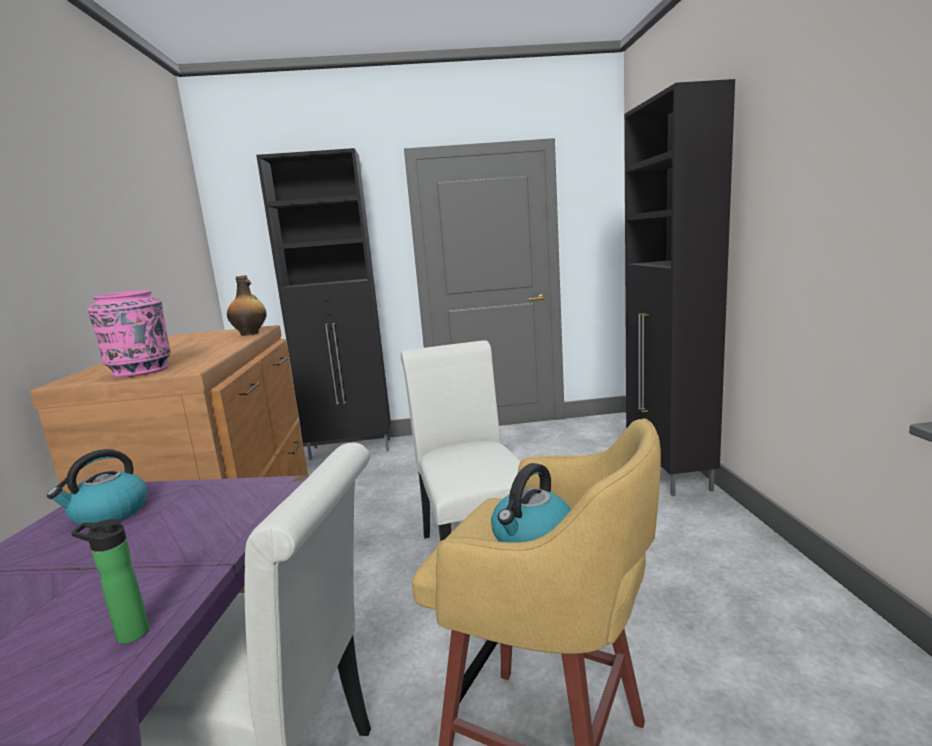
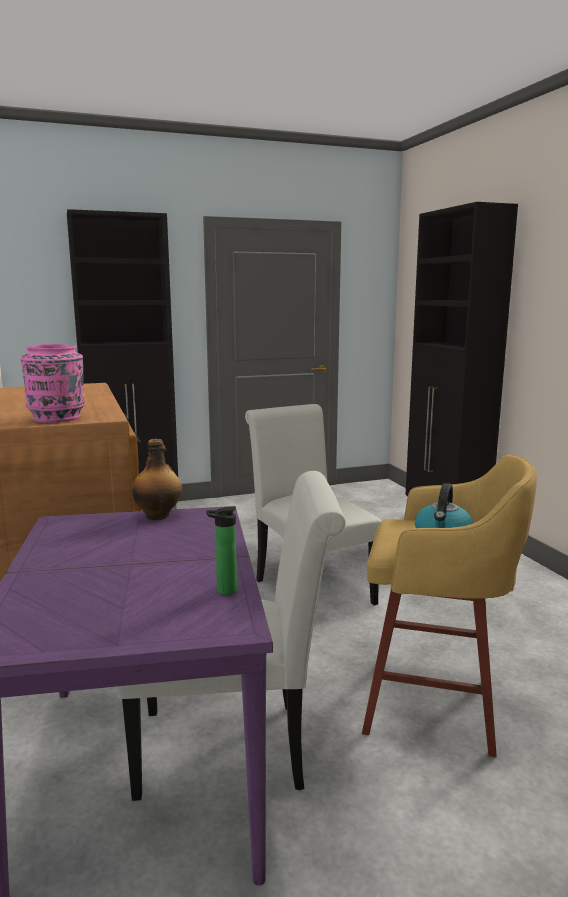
camera: 15 degrees left, 0 degrees up
kettle [47,449,147,525] -> none
bottle [227,275,267,336] -> bottle moved to [132,439,182,520]

